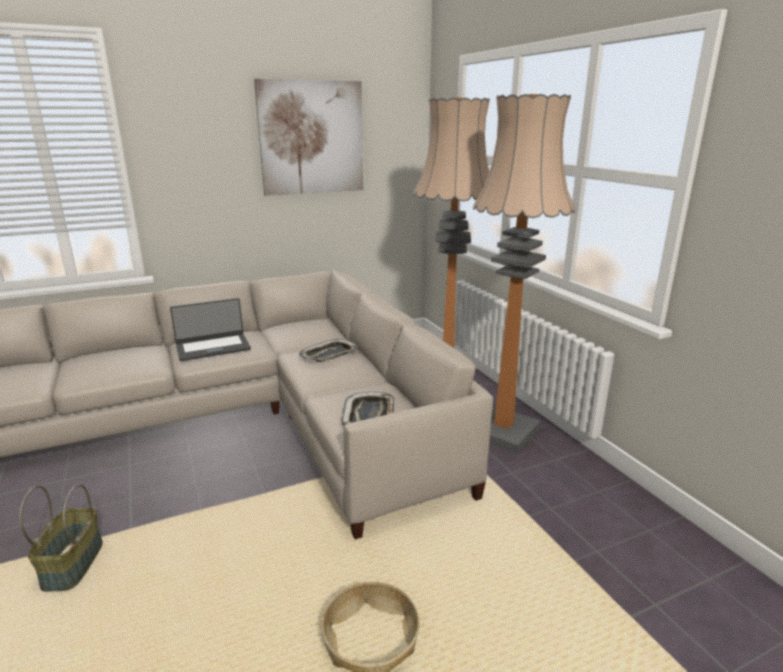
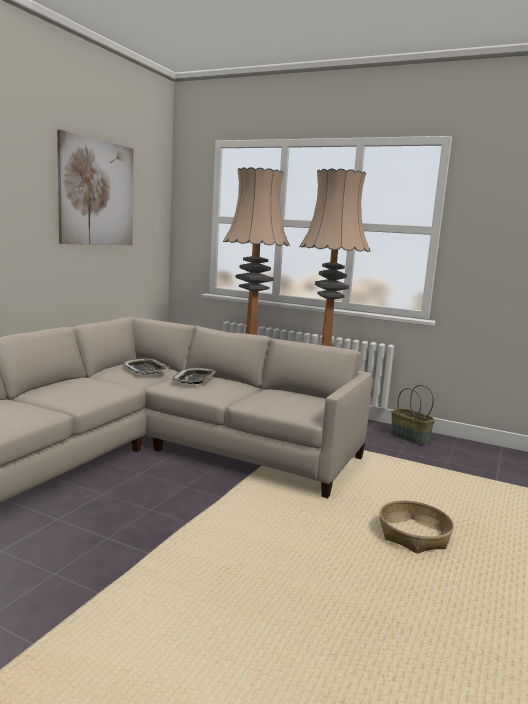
camera: 40 degrees left, 10 degrees down
basket [19,484,103,592] -> basket moved to [390,385,435,445]
laptop [170,298,251,361] -> none
tray [342,392,394,427] -> tray moved to [122,358,170,375]

